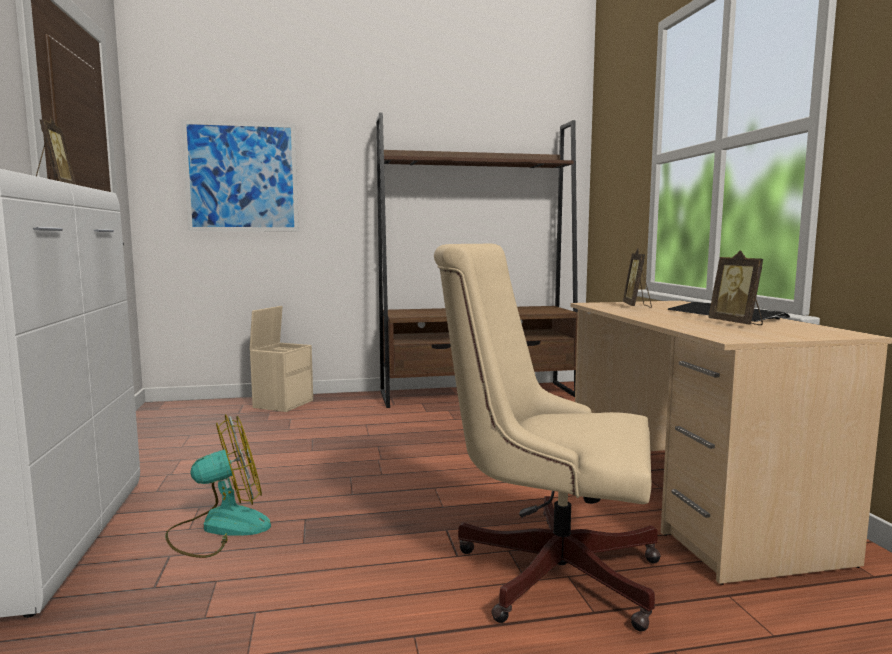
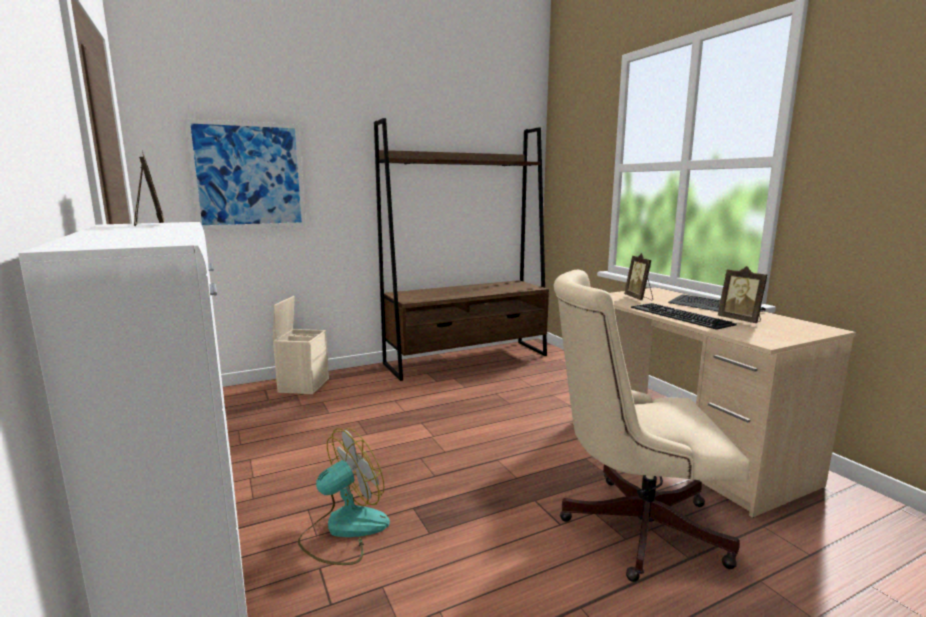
camera: 15 degrees left, 5 degrees up
none -> keyboard [631,303,737,330]

